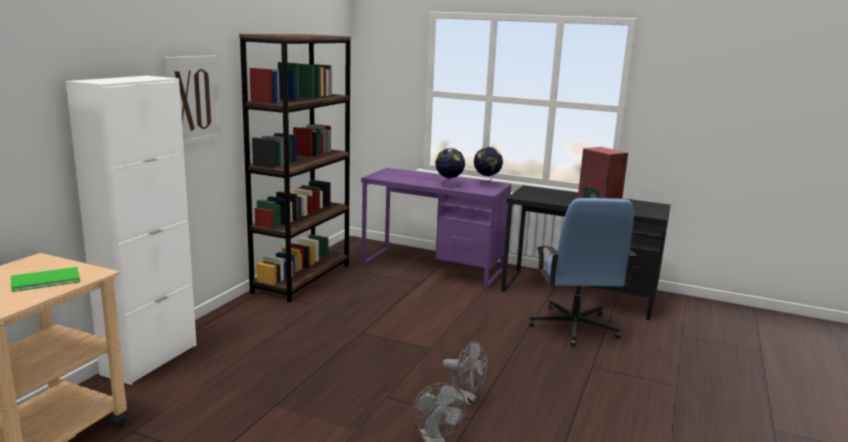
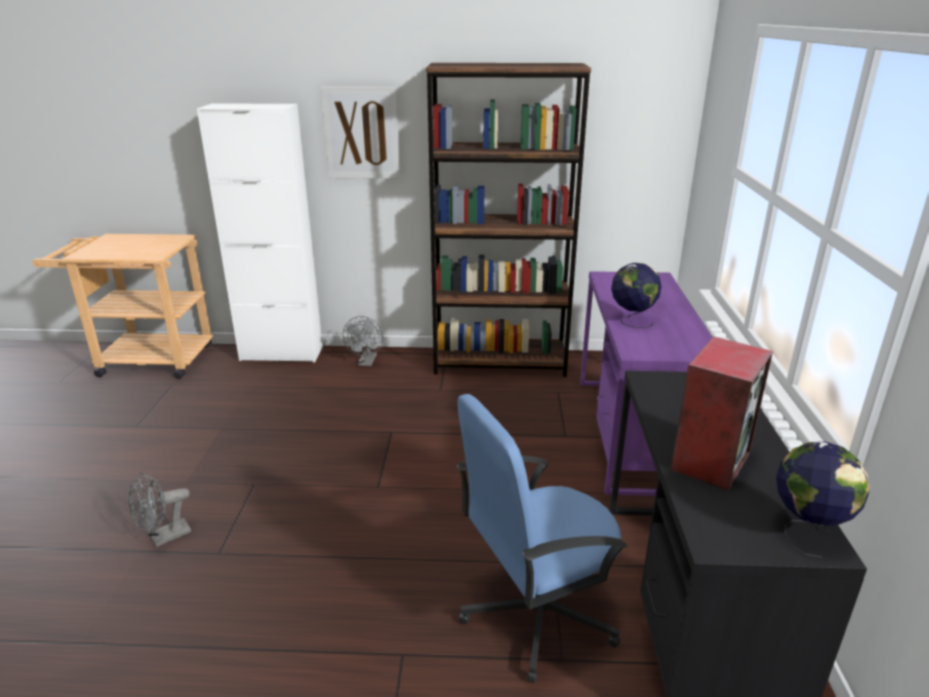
camera: 70 degrees right, 10 degrees up
green book [11,267,80,292] -> none
grey fan [442,341,488,406] -> grey fan moved to [343,316,383,366]
globe [474,147,503,186] -> globe moved to [776,442,869,558]

